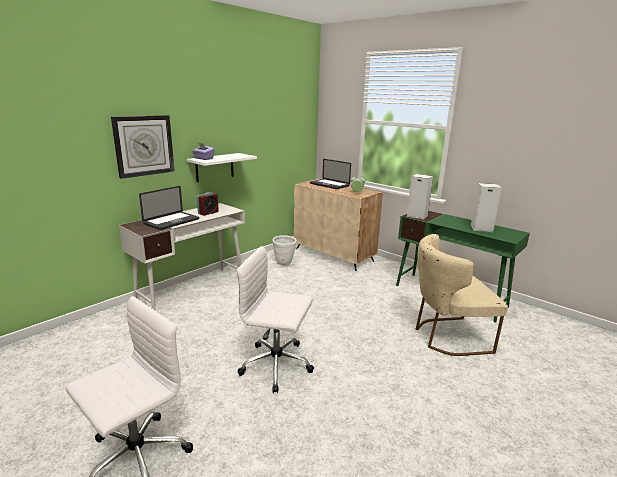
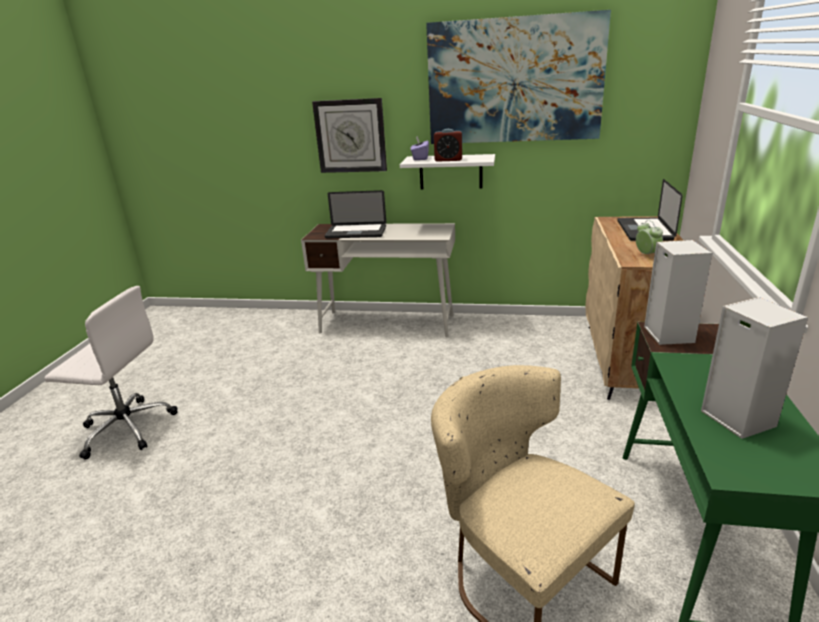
camera: 60 degrees right, 5 degrees up
alarm clock [197,192,219,216] -> alarm clock moved to [434,129,462,162]
white office chair [237,246,314,393] -> none
white planter [272,235,297,265] -> none
none -> picture [426,10,611,144]

